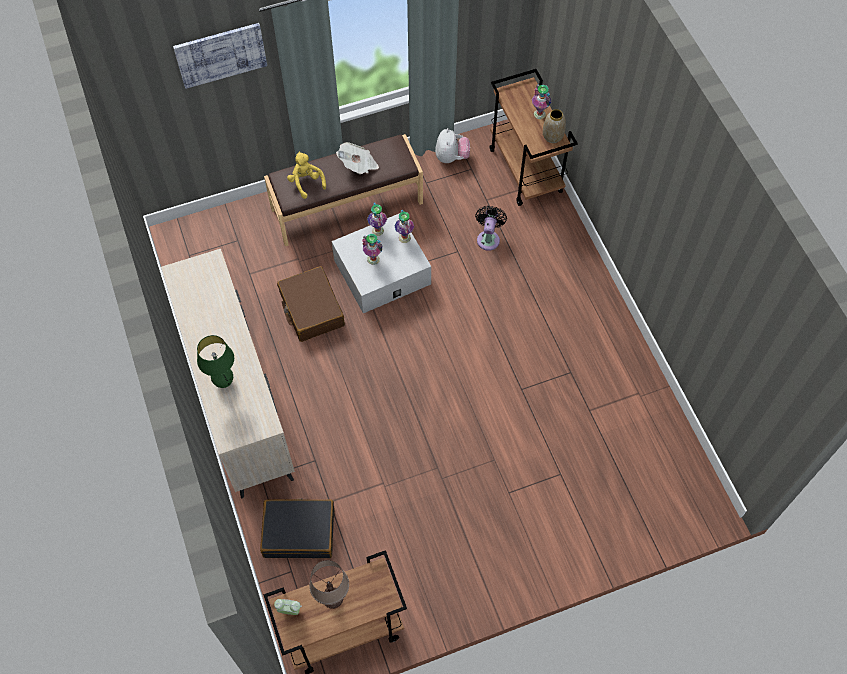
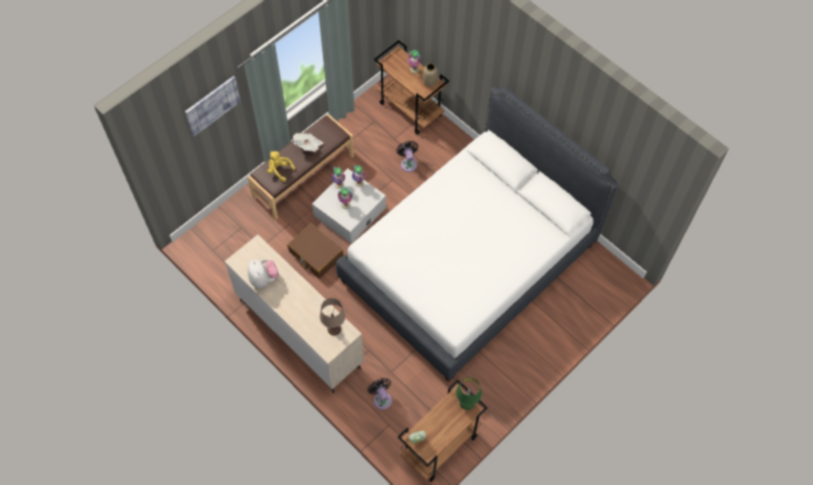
camera: 25 degrees left, 0 degrees up
green table lamp [197,335,234,388] -> green table lamp moved to [456,377,482,410]
black suitcase [260,498,334,558] -> black fan [367,378,392,410]
brown table lamp [309,560,349,609] -> brown table lamp moved to [320,298,345,335]
plush toy [435,128,470,163] -> plush toy moved to [248,260,279,288]
none -> white bed [336,86,618,382]

